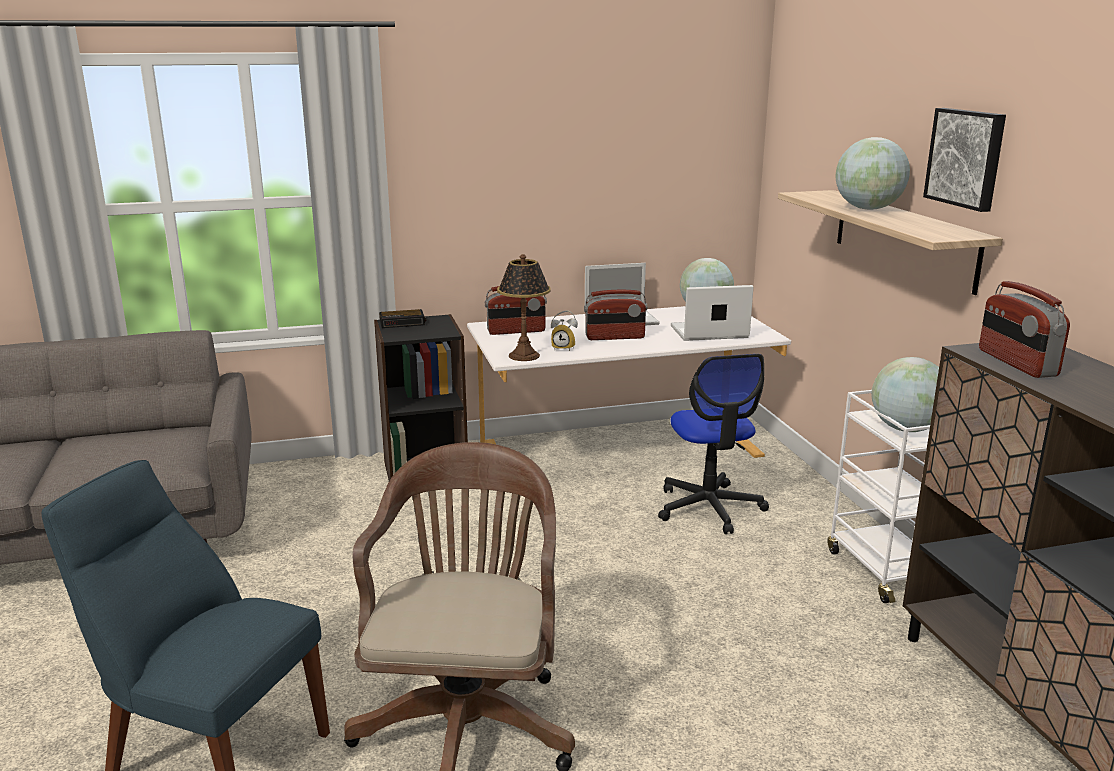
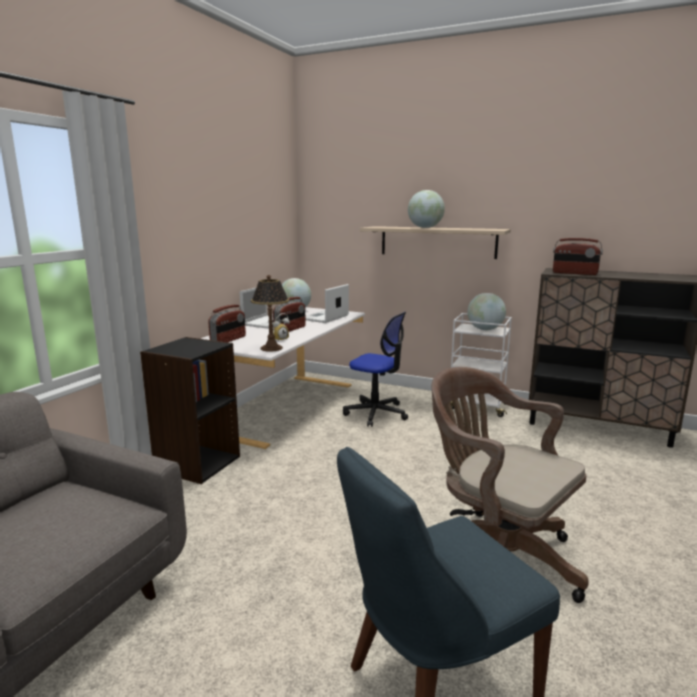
camera: 50 degrees left, 5 degrees down
alarm clock [379,309,427,328] -> none
picture [923,108,1006,212] -> none

